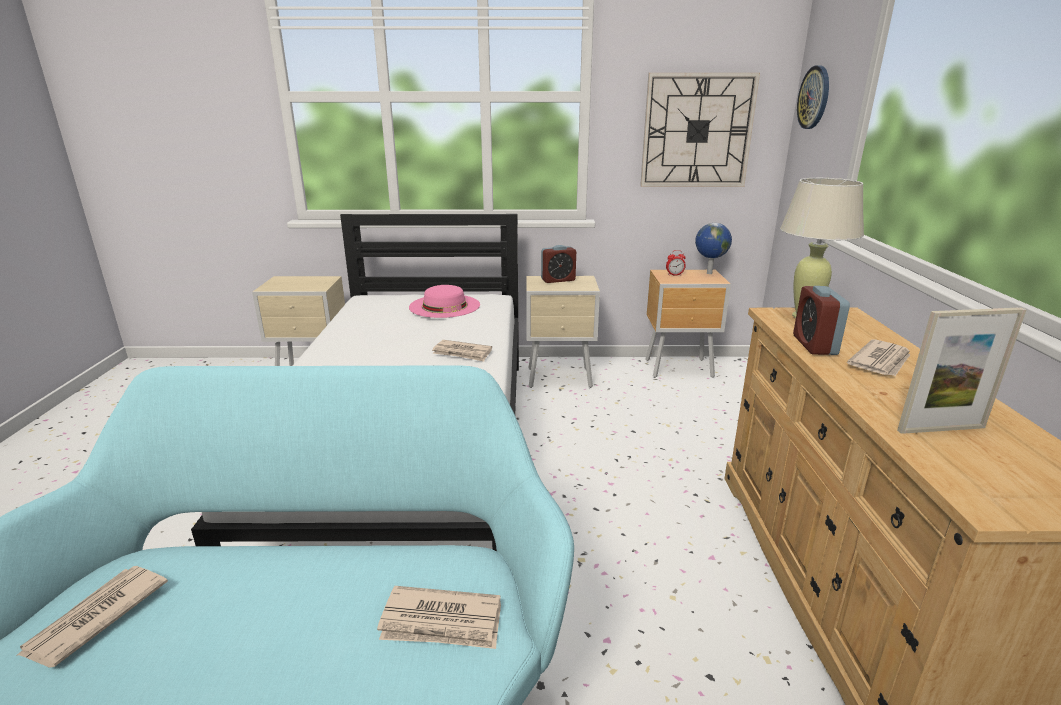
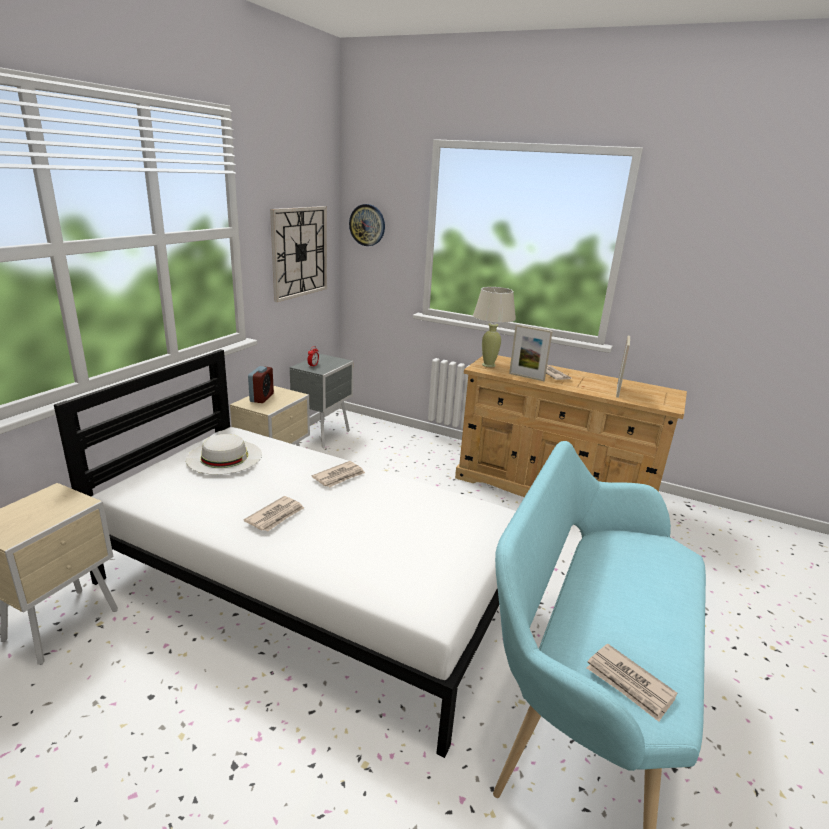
camera: 65 degrees left, 0 degrees up
newspaper [377,586,501,649] -> newspaper moved to [244,496,304,532]
pink hat [409,285,480,318] -> white hat [186,434,262,475]
brown nightstand [645,270,731,378] -> grey nightstand [289,354,353,449]
globe [695,223,732,274] -> none
alarm clock [793,286,850,355] -> picture frame [509,325,553,381]

